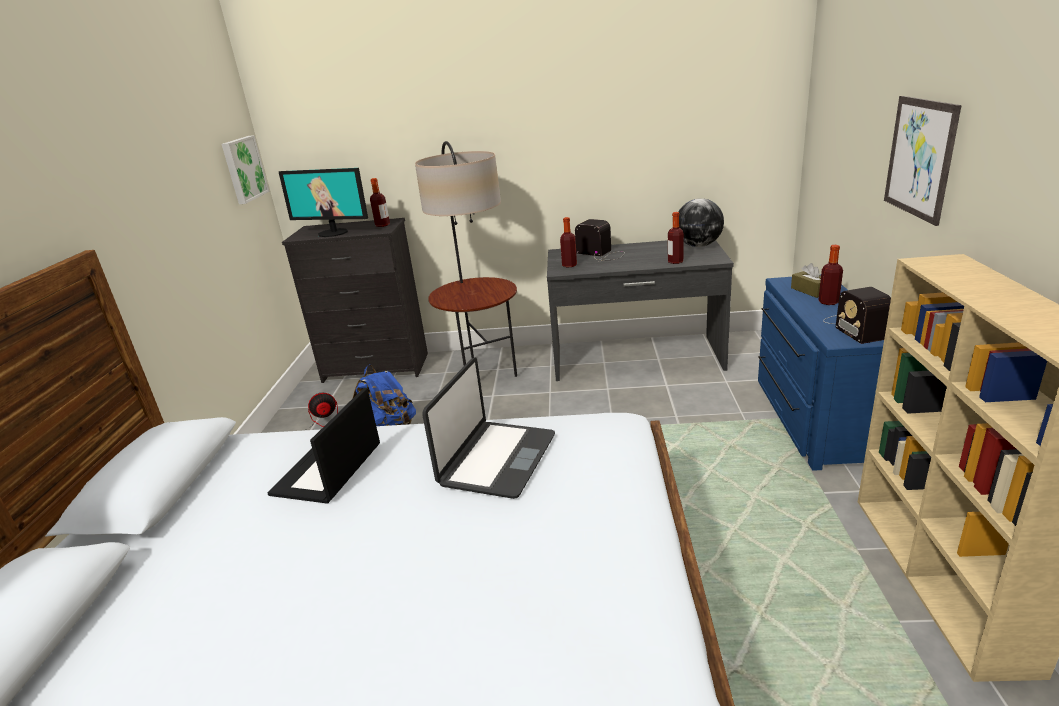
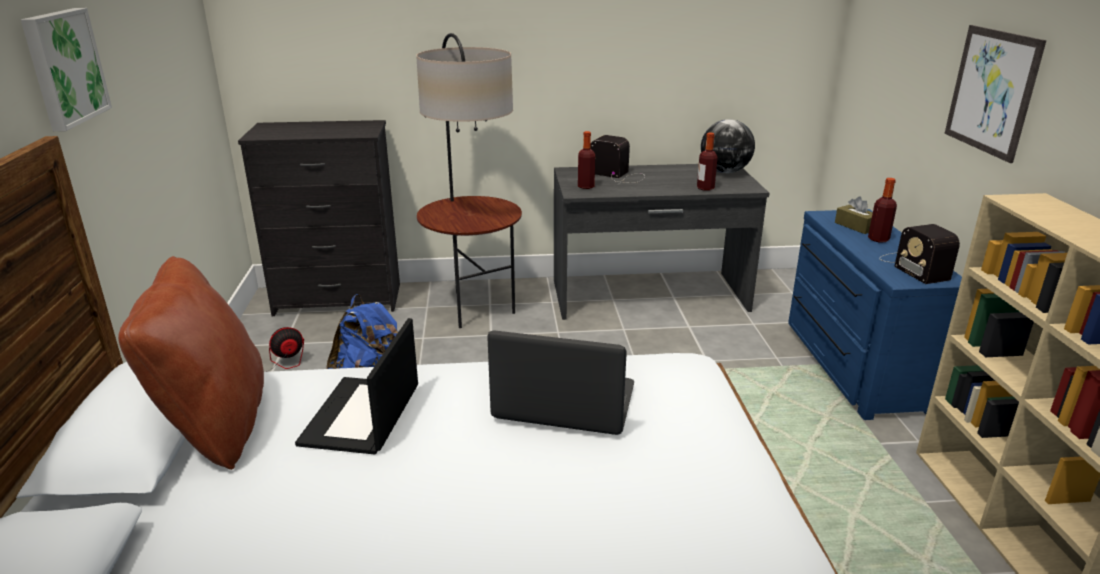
camera: 10 degrees left, 0 degrees up
picture [221,135,269,204] -> picture moved to [21,8,112,131]
monitor [279,168,368,237] -> none
bottle [370,178,390,227] -> none
laptop [422,357,555,499] -> laptop turned 90 degrees counterclockwise [487,330,634,435]
none -> brown pillow [118,256,264,470]

